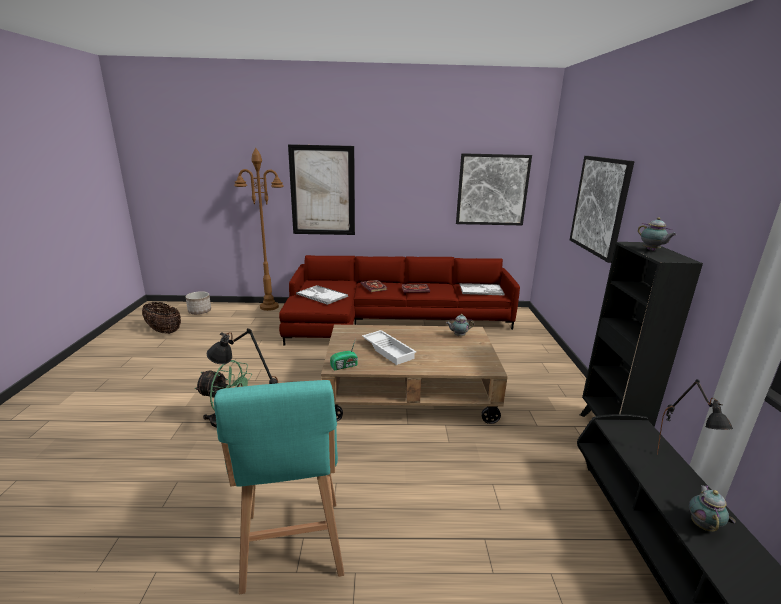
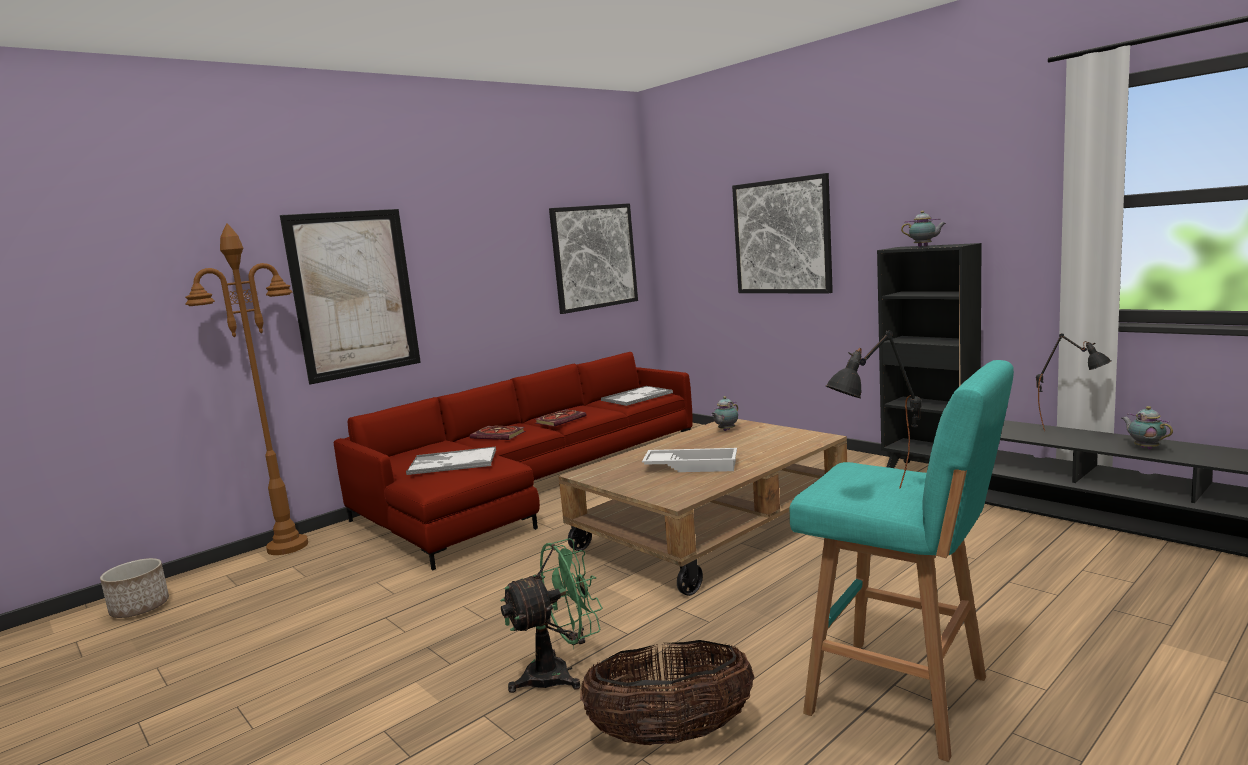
camera: 40 degrees left, 10 degrees down
basket [142,302,181,334] -> basket moved to [580,640,754,745]
radio [330,339,358,370] -> none

